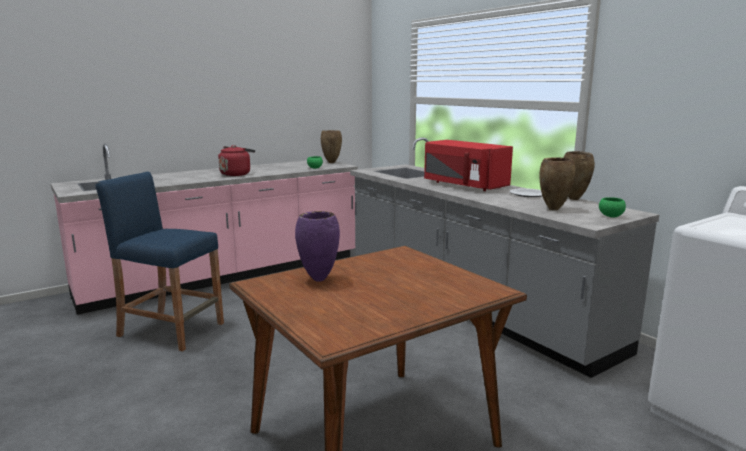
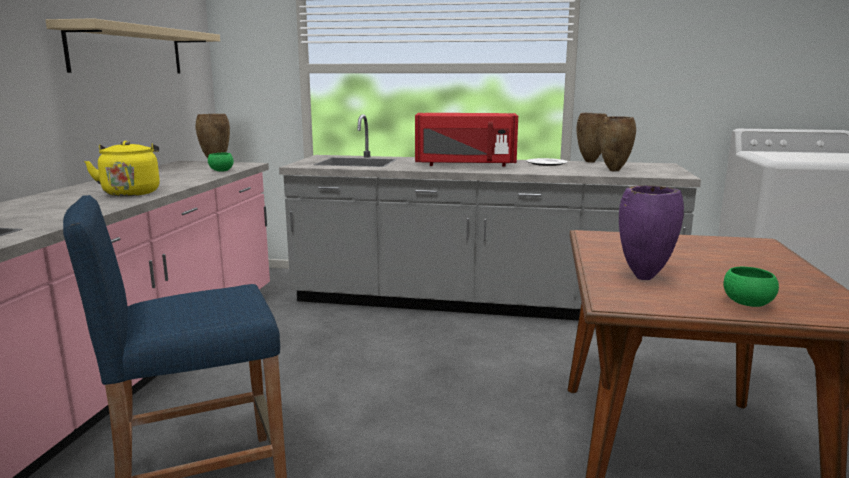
camera: 45 degrees left, 0 degrees up
red kettle [218,145,255,176] -> yellow kettle [84,141,160,196]
green bowl [599,197,626,217] -> green bowl moved to [723,267,779,307]
none -> beige shelf [46,18,220,73]

